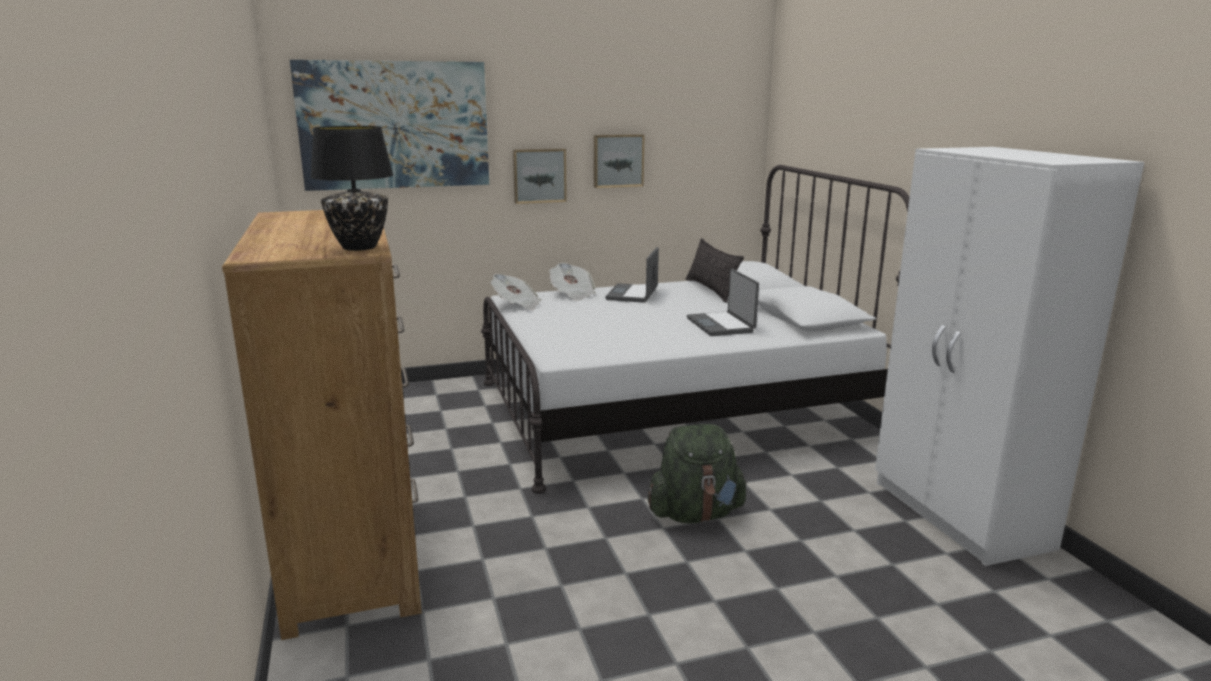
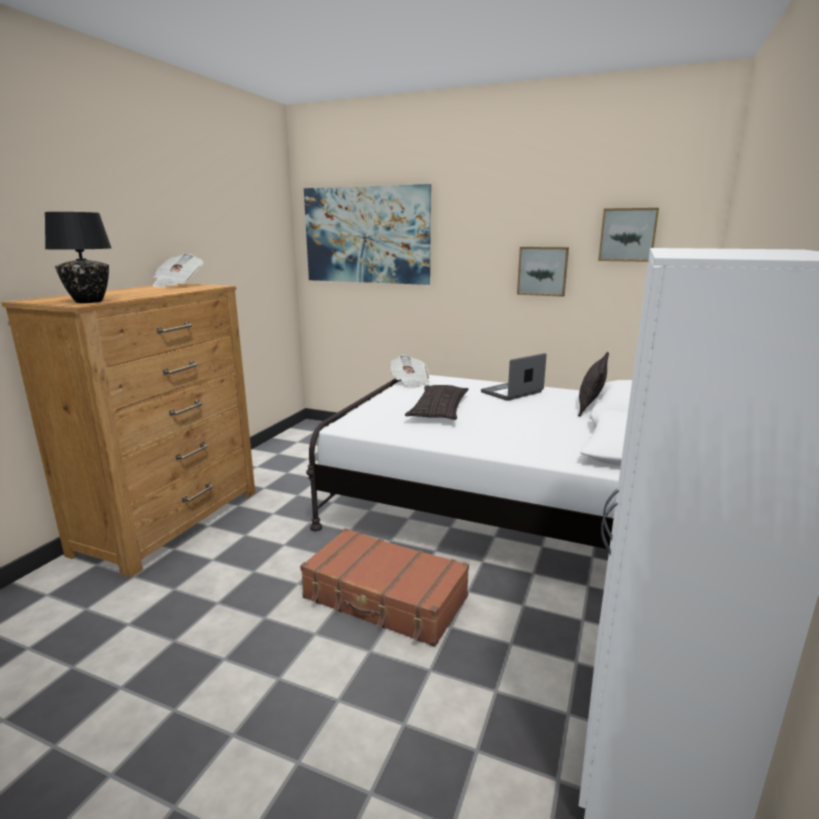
camera: 40 degrees right, 0 degrees up
picture [513,149,567,204] -> picture moved to [598,208,659,262]
newspaper [549,263,596,301] -> newspaper moved to [153,254,204,287]
green backpack [648,424,747,523] -> brown suitcase [300,528,469,647]
laptop [687,269,759,336] -> none
none -> pillow [405,385,469,420]

